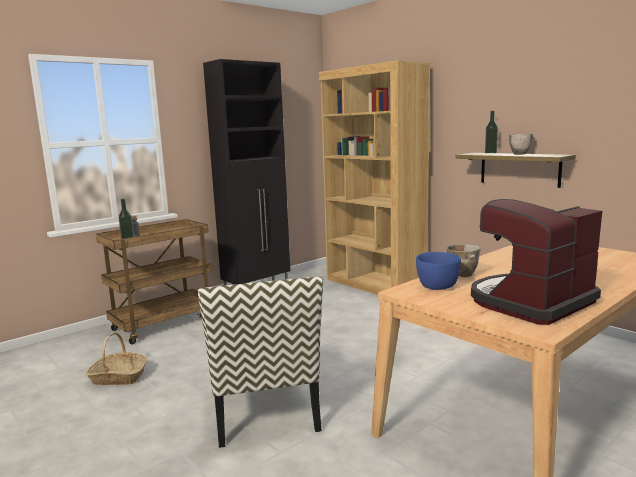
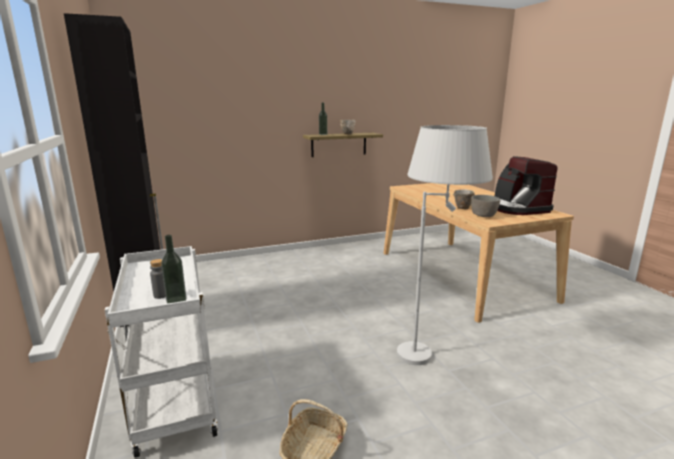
camera: 70 degrees left, 5 degrees up
brown cart [96,219,212,344] -> white cart [105,246,218,458]
chair [198,277,323,448] -> white floor lamp [397,125,493,365]
brown bookcase [319,60,430,295] -> none
blue bowl [416,252,461,290] -> grey bowl [471,195,500,217]

